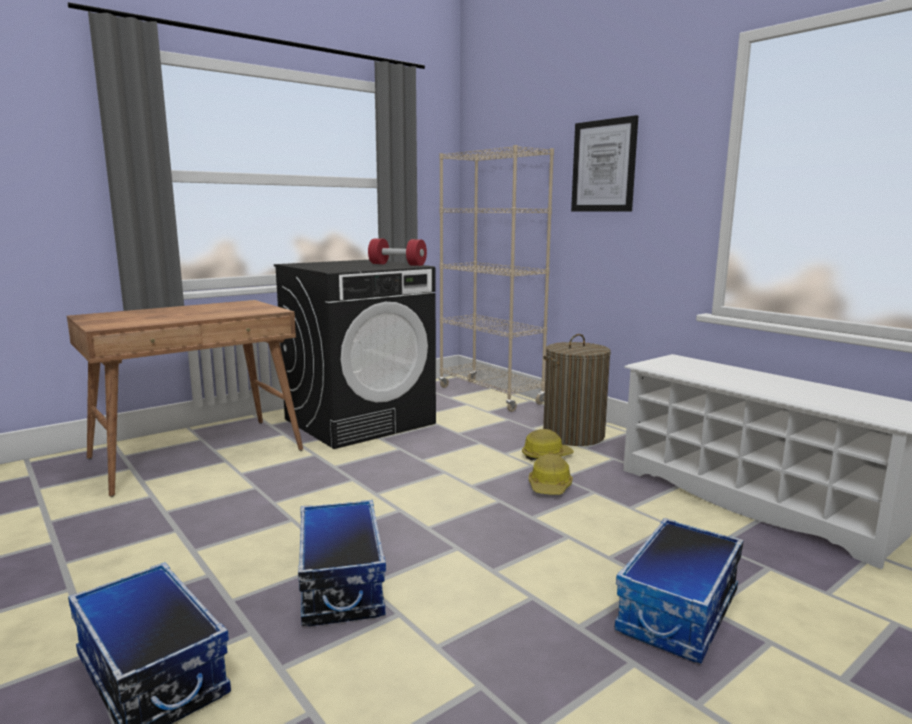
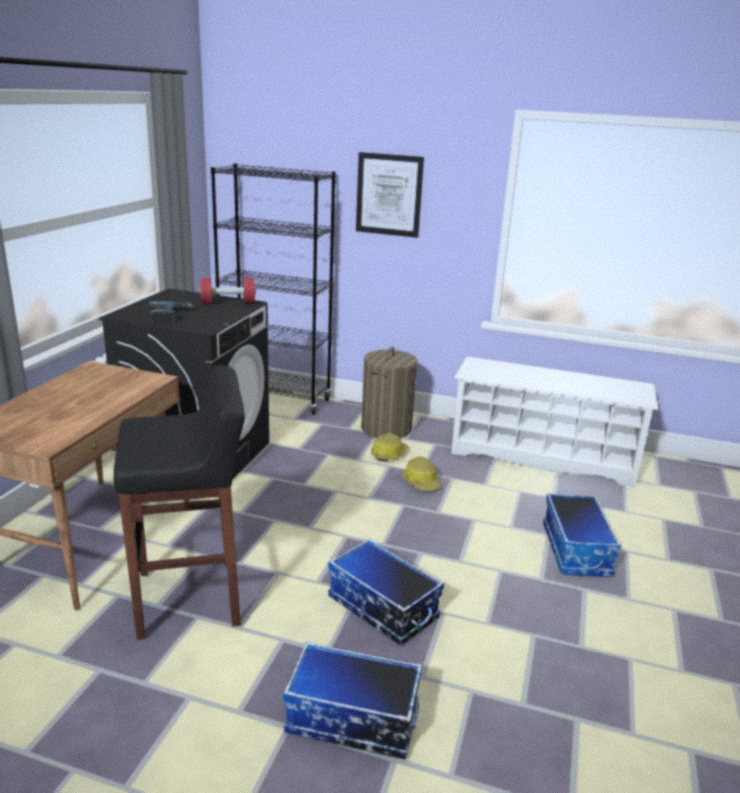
camera: 35 degrees left, 10 degrees up
beige bookcase [439,145,554,412] -> black bookcase [211,163,336,415]
none -> black stool [114,365,245,640]
none -> power drill [148,301,193,323]

